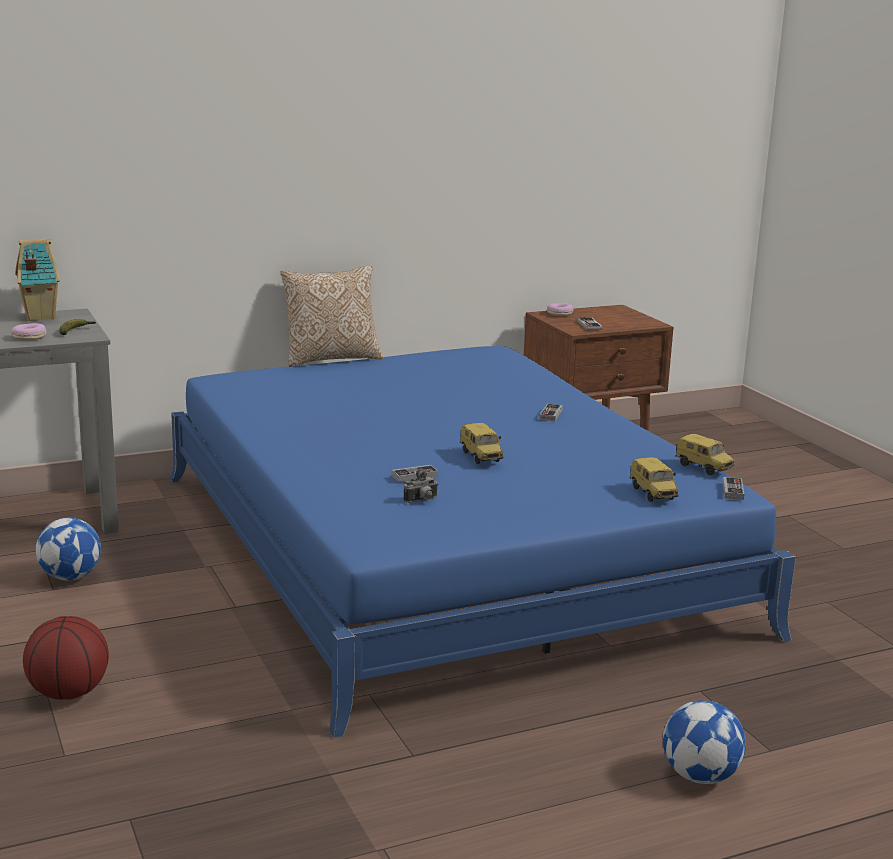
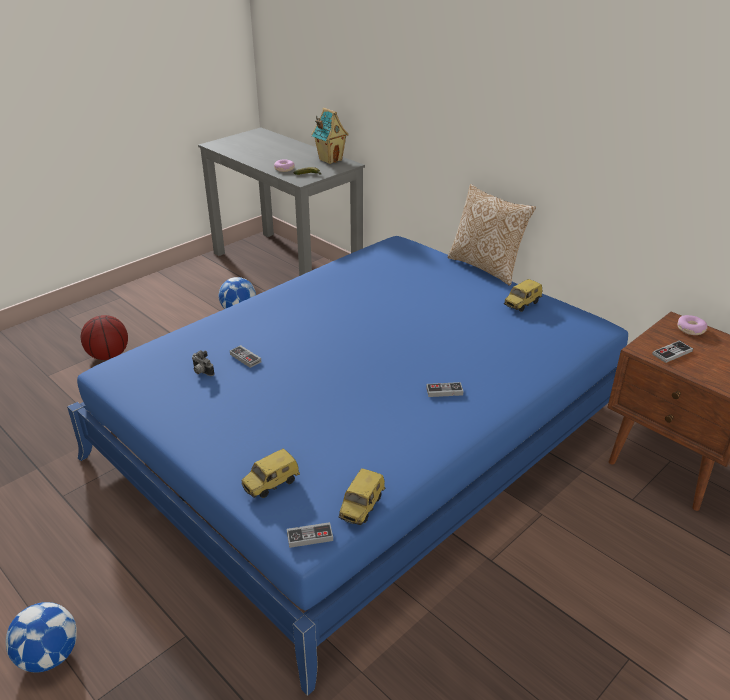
camera: 70 degrees right, 15 degrees up
toy car [460,423,504,464] -> toy car moved to [504,279,542,312]

